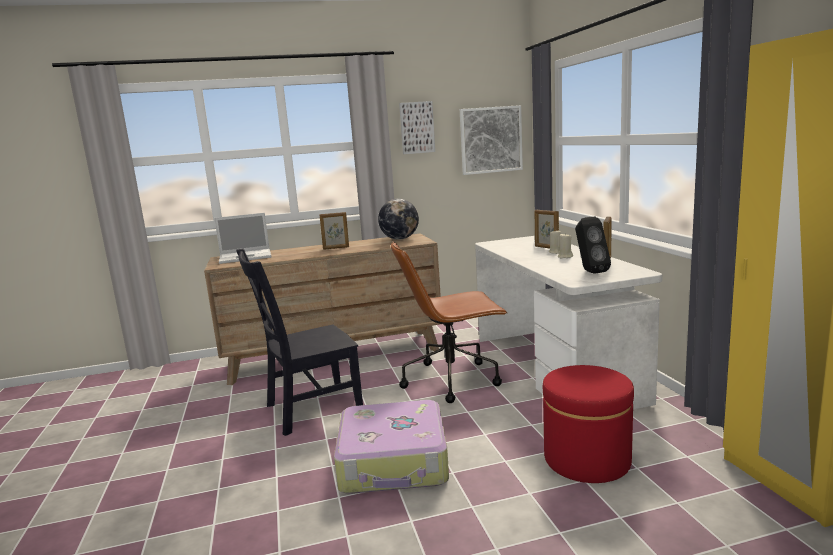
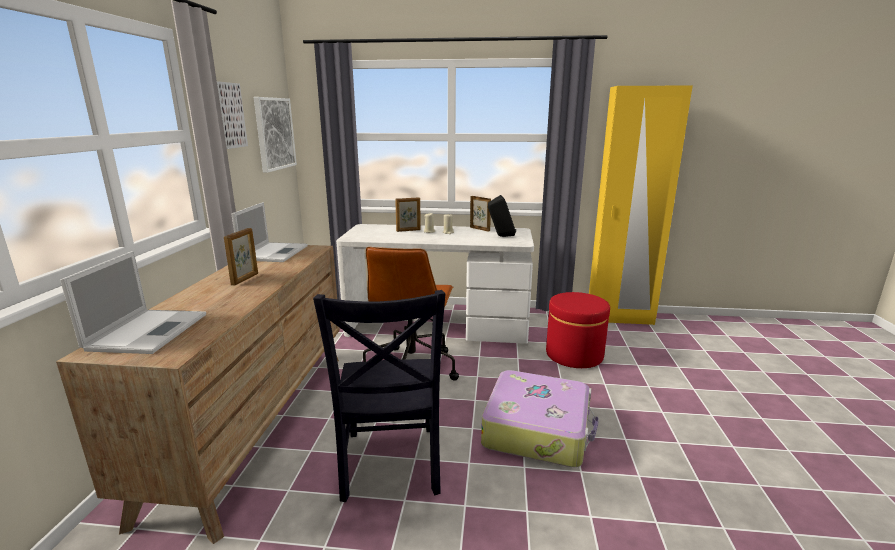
camera: 70 degrees left, 5 degrees up
globe [378,199,419,240] -> laptop [231,202,308,262]

